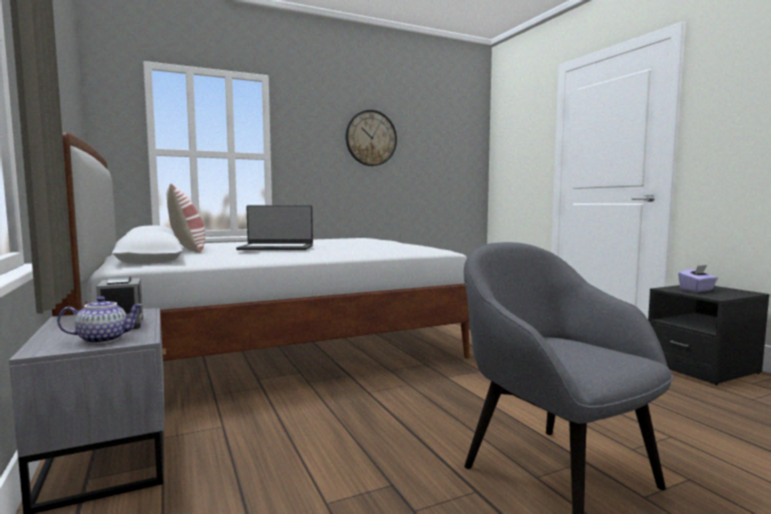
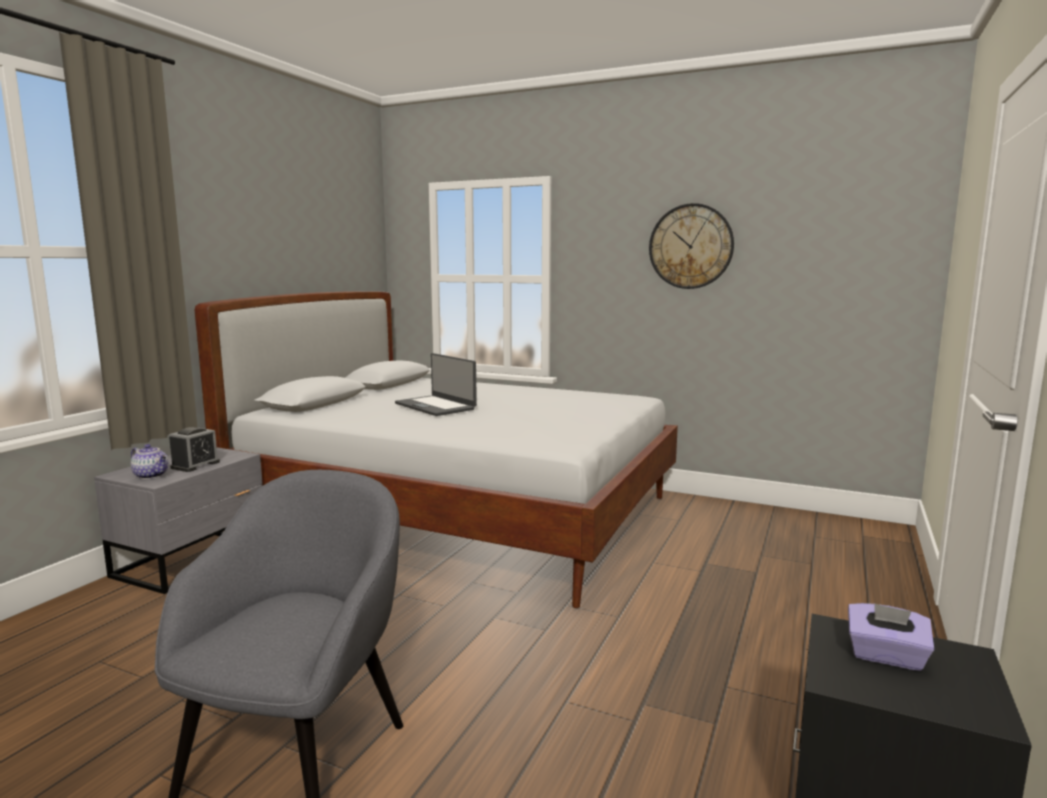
camera: 50 degrees right, 5 degrees up
pillow [166,183,205,253] -> none

